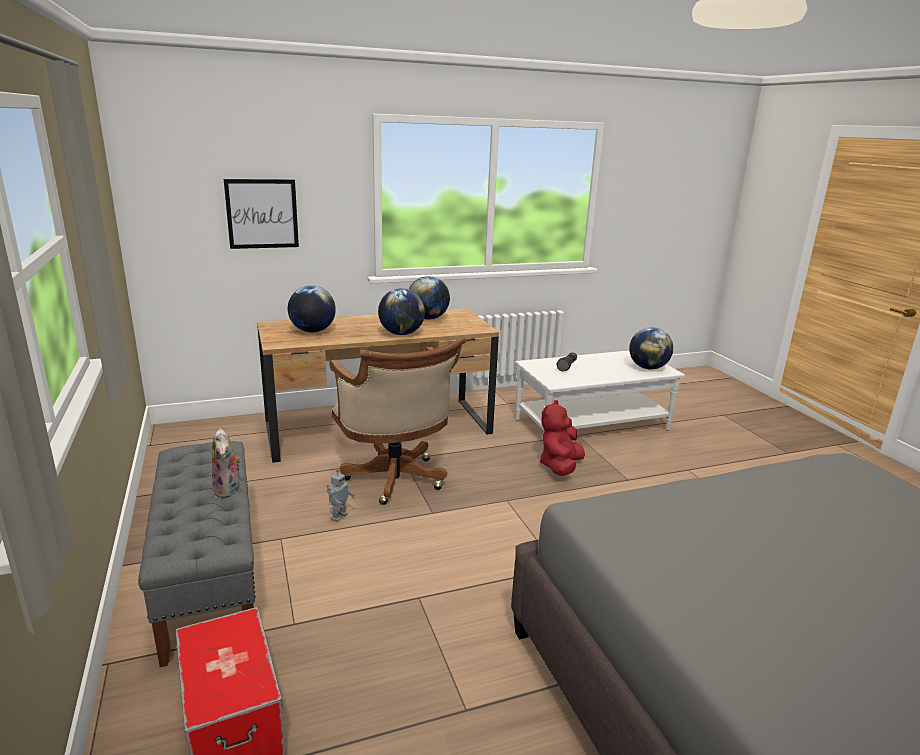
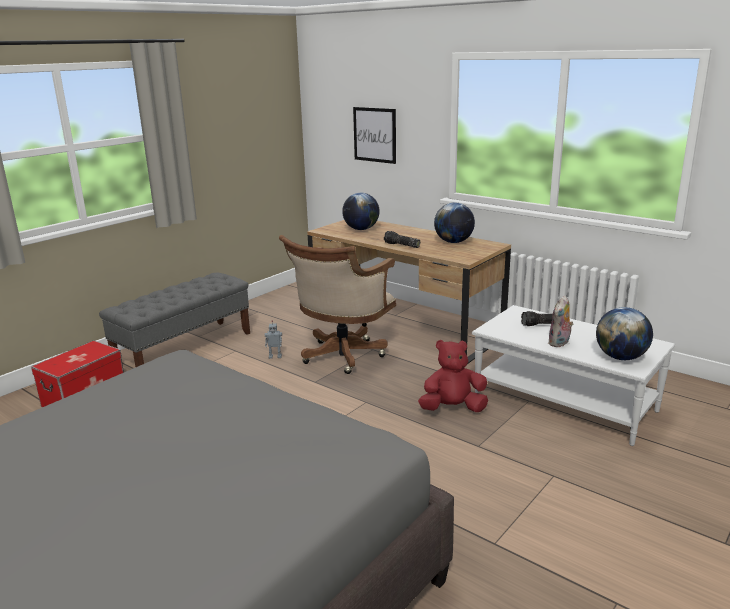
camera: 60 degrees right, 0 degrees up
plush toy [212,428,241,498] -> plush toy moved to [548,295,573,347]
globe [378,288,425,335] -> flashlight [384,231,420,248]

